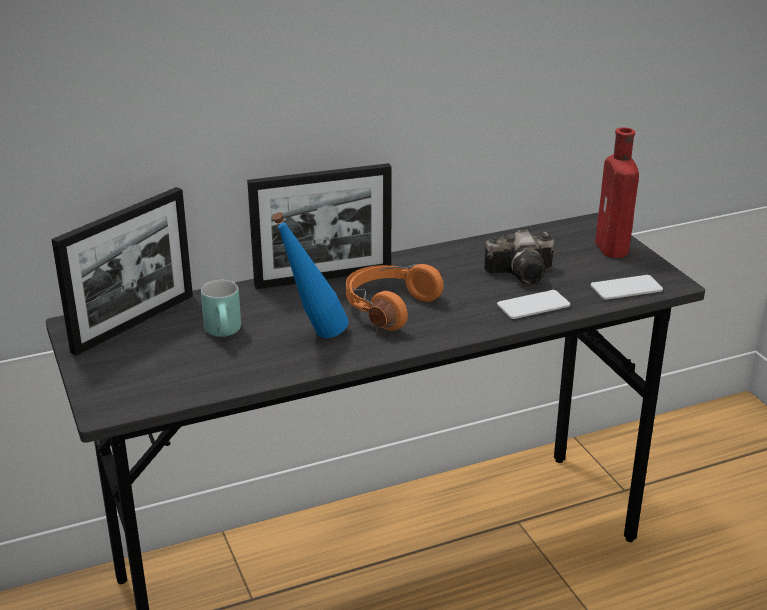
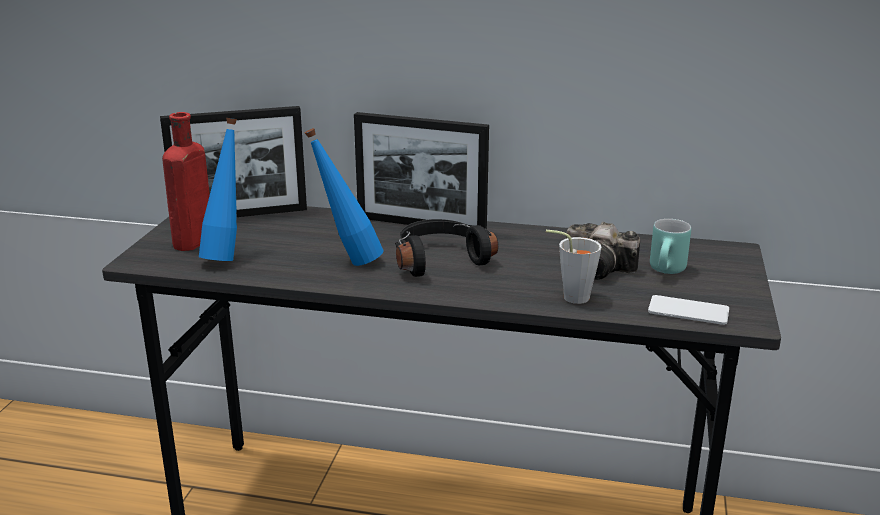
camera: 35 degrees right, 5 degrees down
turquoise mug [201,280,241,337] -> turquoise mug moved to [650,219,691,274]
orange headphones [346,264,444,331] -> black headphones [395,219,498,277]
phone [497,290,570,319] -> grey cup [546,230,601,304]
red bottle [595,127,639,258] -> red bottle moved to [162,112,210,251]
none -> blue bottle [199,118,237,261]

